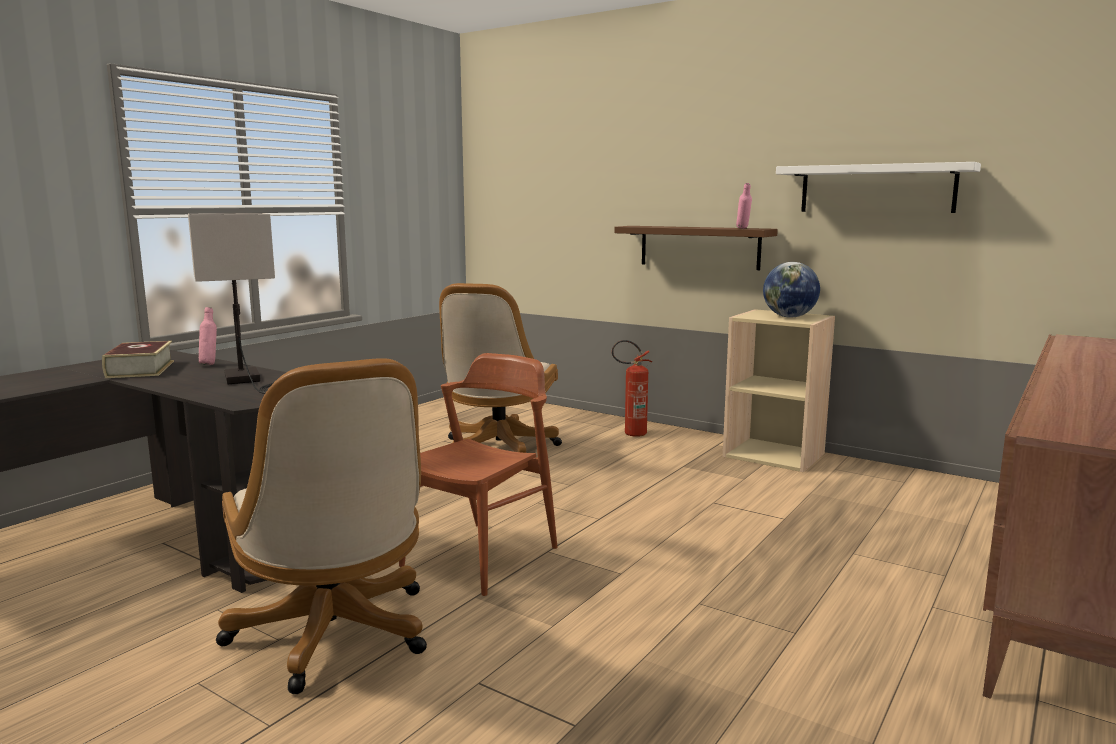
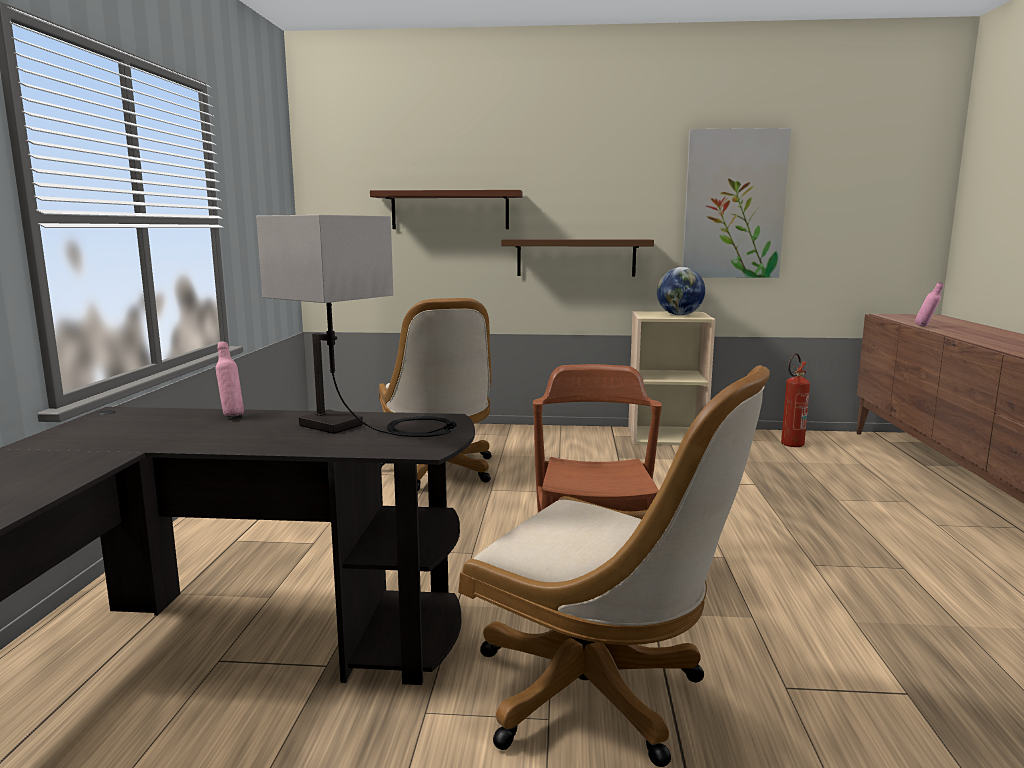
camera: 30 degrees left, 0 degrees up
book [102,341,174,378] -> none
fire extinguisher [612,340,652,437] -> fire extinguisher moved to [781,353,810,447]
pink bottle [736,183,752,229] -> pink bottle moved to [915,282,944,326]
white shelf [776,162,981,213] -> picture [682,128,791,278]
none -> brown shelf [370,190,523,229]

